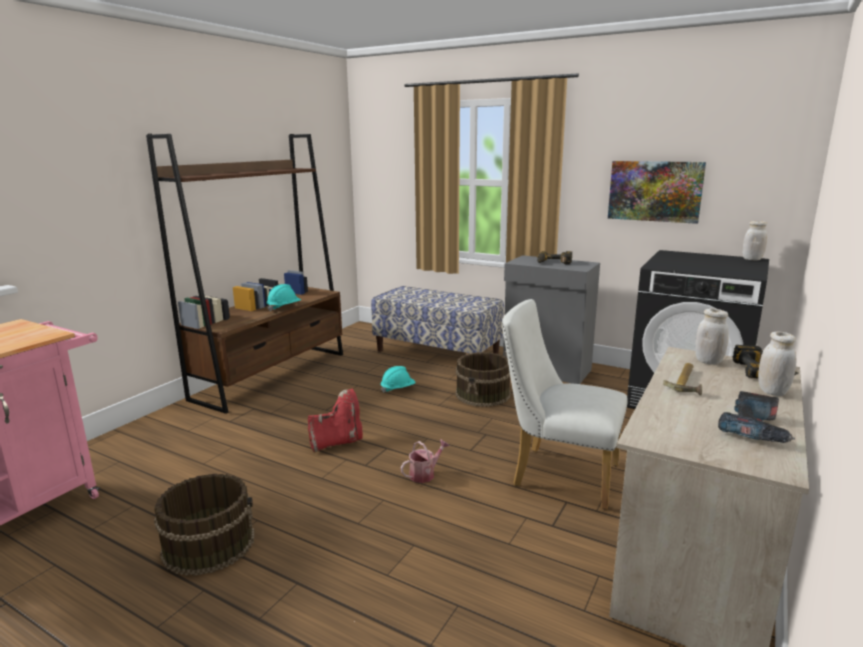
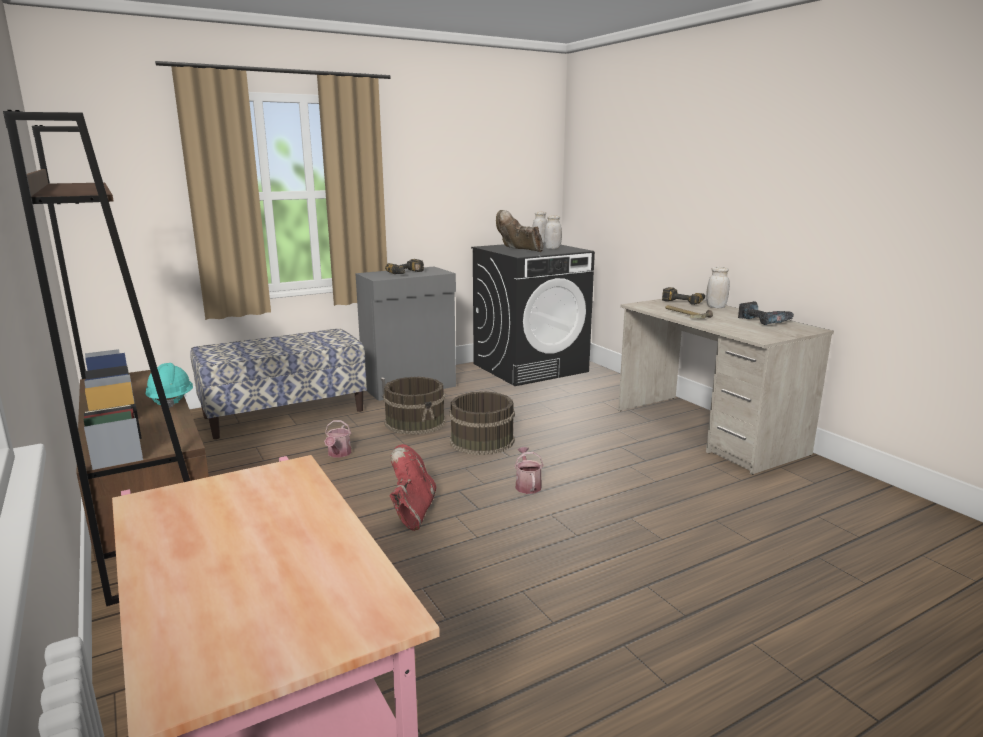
camera: 60 degrees left, 0 degrees up
brown bucket [154,473,254,576] -> brown bucket moved to [449,391,515,455]
turquoise hard hat [380,366,416,393] -> watering can [324,420,352,458]
white chair [502,299,628,509] -> none
picture [608,161,706,224] -> none
white jar [695,308,729,365] -> white jar moved to [544,215,562,249]
none -> brown boot [496,210,543,252]

